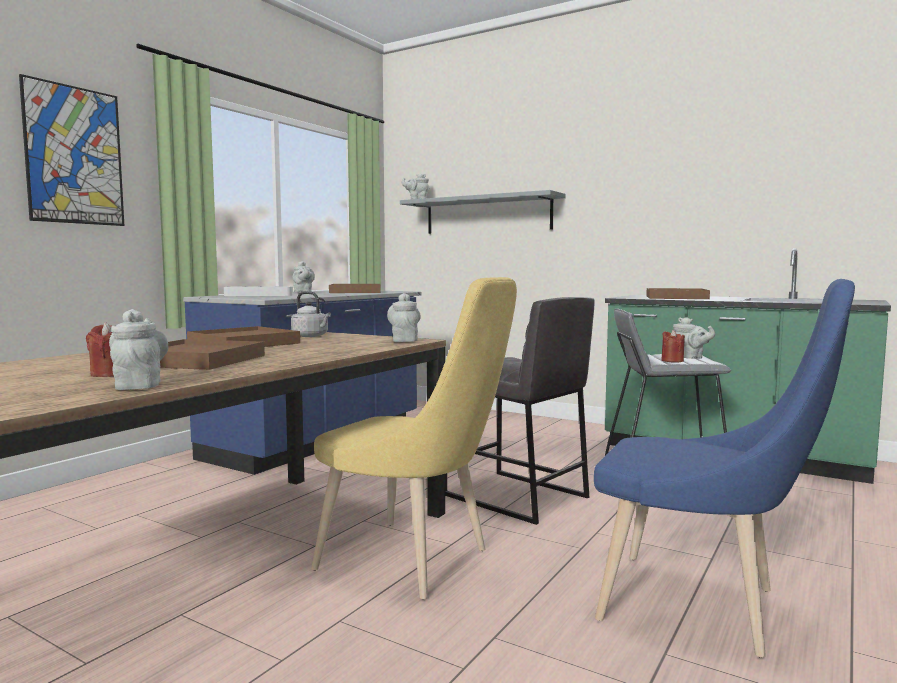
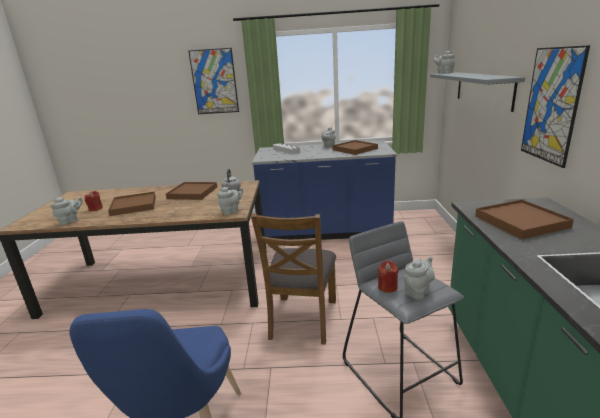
camera: 60 degrees right, 15 degrees up
yellow chair [311,277,517,599] -> none
grey stool [445,297,595,525] -> brown chair [251,213,336,345]
grey teapot [673,317,715,359] -> grey teapot turned 150 degrees counterclockwise [404,256,435,300]
none -> picture [521,45,590,168]

